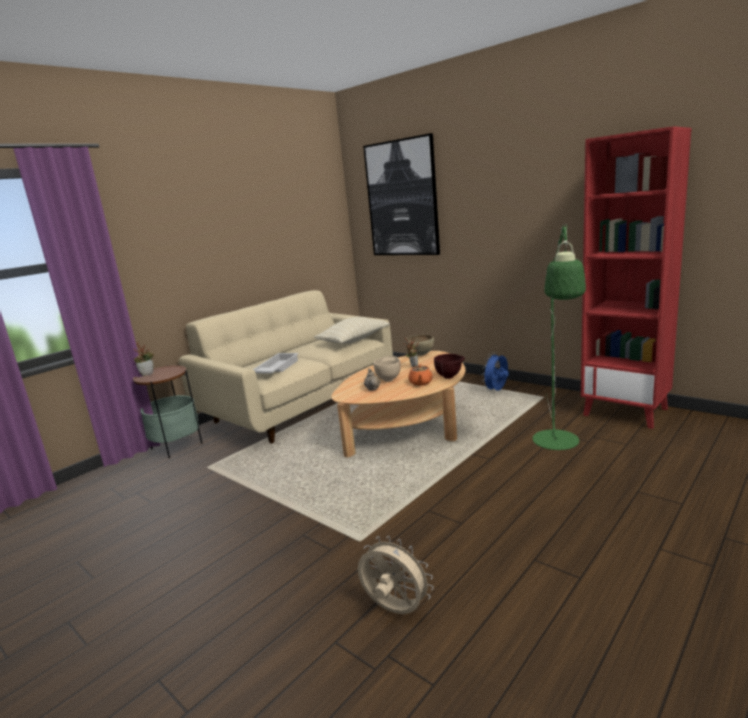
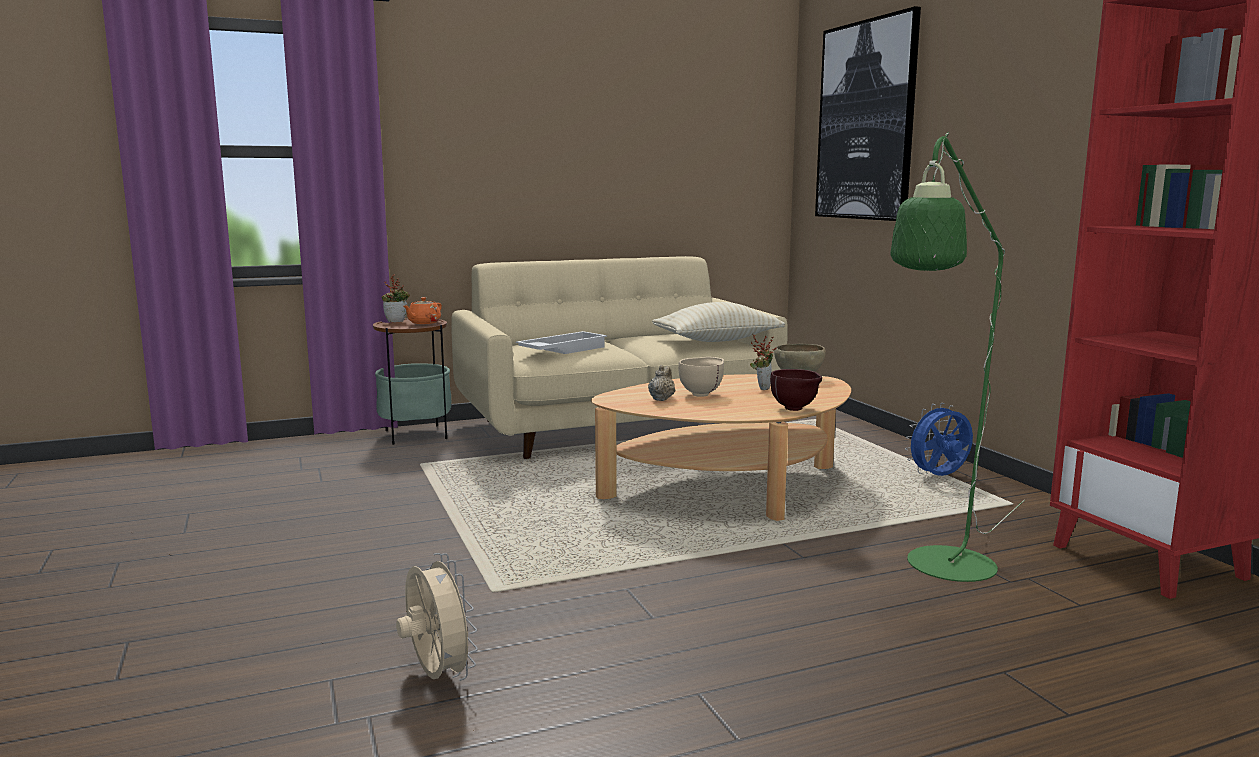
camera: 25 degrees right, 5 degrees down
orange teapot [408,364,433,386] -> orange teapot moved to [404,297,442,324]

